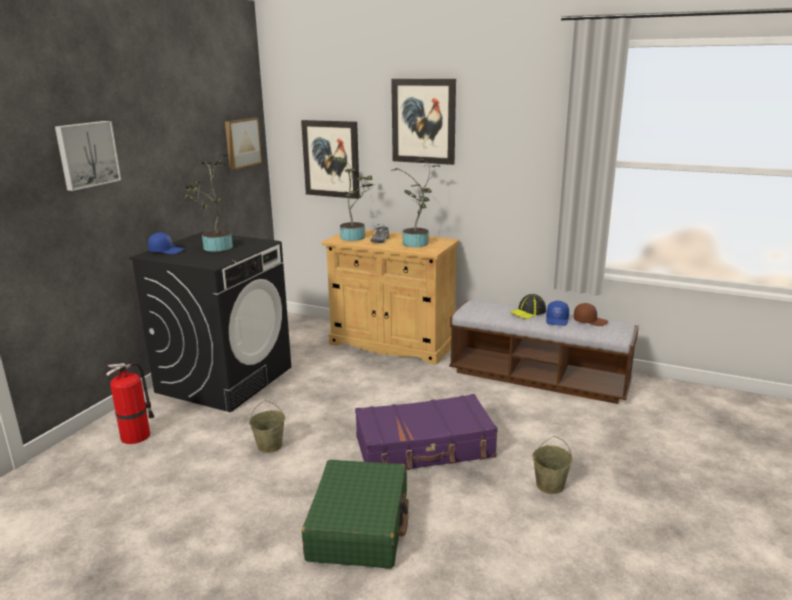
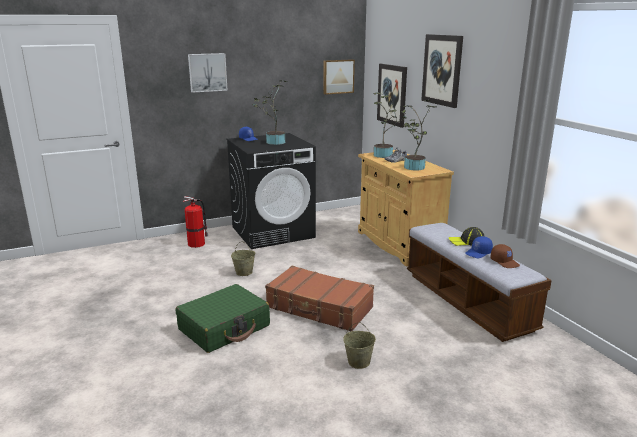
camera: 40 degrees right, 0 degrees up
purple suitcase [355,394,498,470] -> brown suitcase [265,266,374,331]

